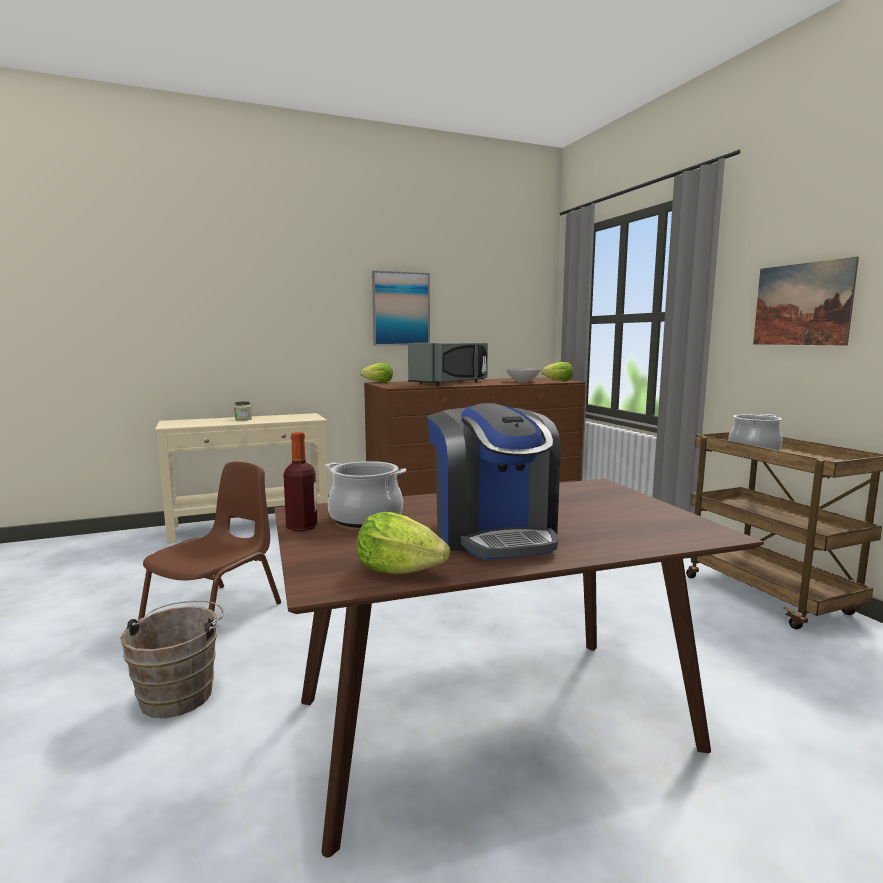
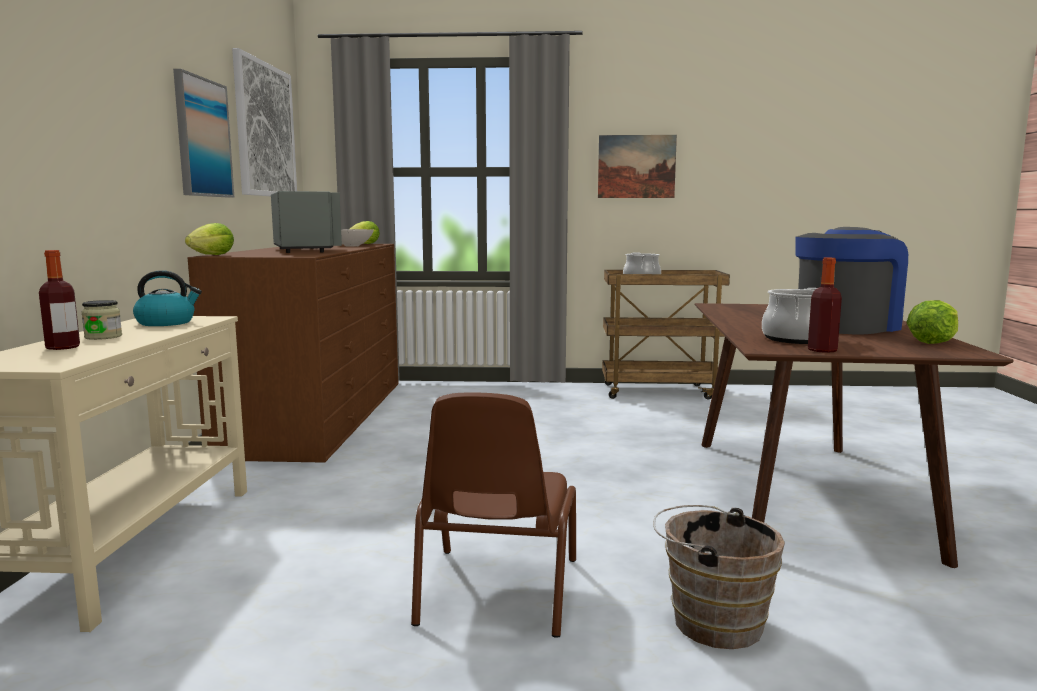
camera: 65 degrees left, 0 degrees up
brown chair [138,462,281,620] -> brown chair turned 135 degrees counterclockwise [411,392,576,638]
coffee machine [428,403,561,560] -> coffee machine turned 45 degrees counterclockwise [796,227,908,334]
none -> bottle [39,250,80,350]
none -> kettle [133,270,202,326]
none -> picture [232,48,297,196]

